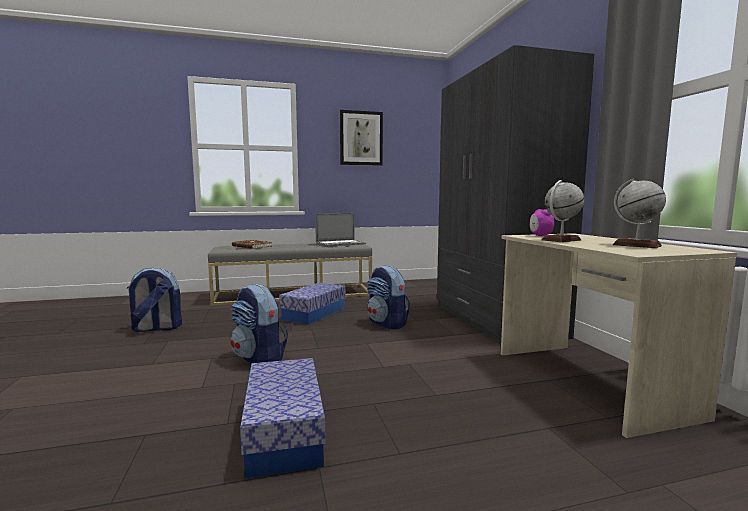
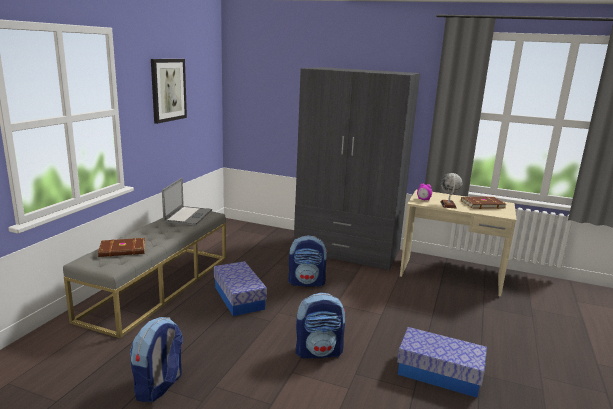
camera: 55 degrees left, 10 degrees up
globe [613,178,666,248] -> brown book [461,196,506,209]

